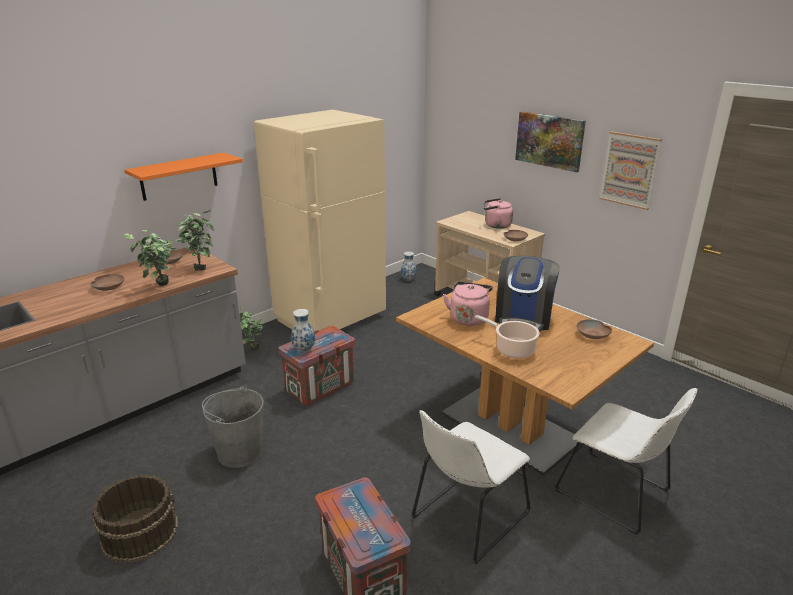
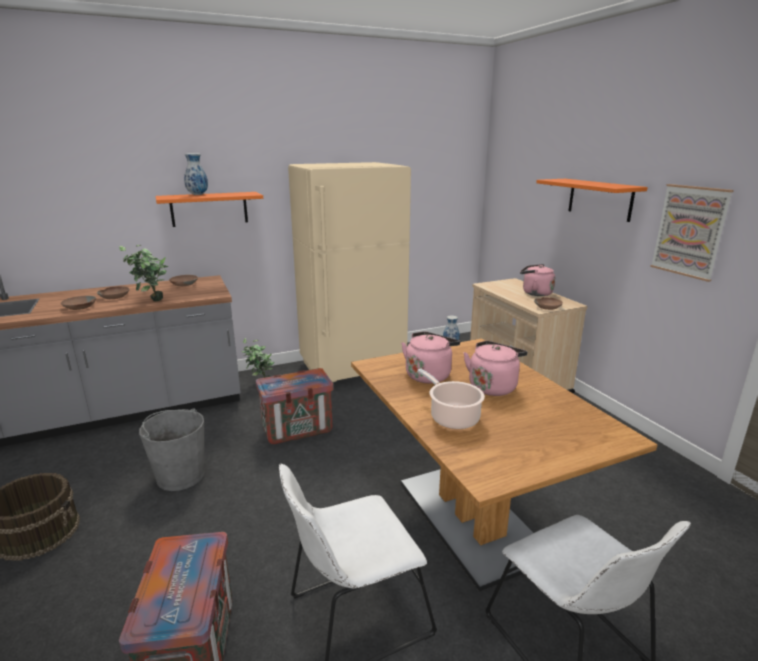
camera: 20 degrees right, 5 degrees down
potted plant [176,210,214,271] -> none
vase [291,309,315,352] -> vase moved to [184,153,208,195]
coffee machine [495,256,560,333] -> pink kettle [464,341,528,396]
picture [515,112,586,172] -> orange shelf [536,179,648,222]
brown bowl [576,319,612,339] -> brown bowl moved to [61,296,96,310]

